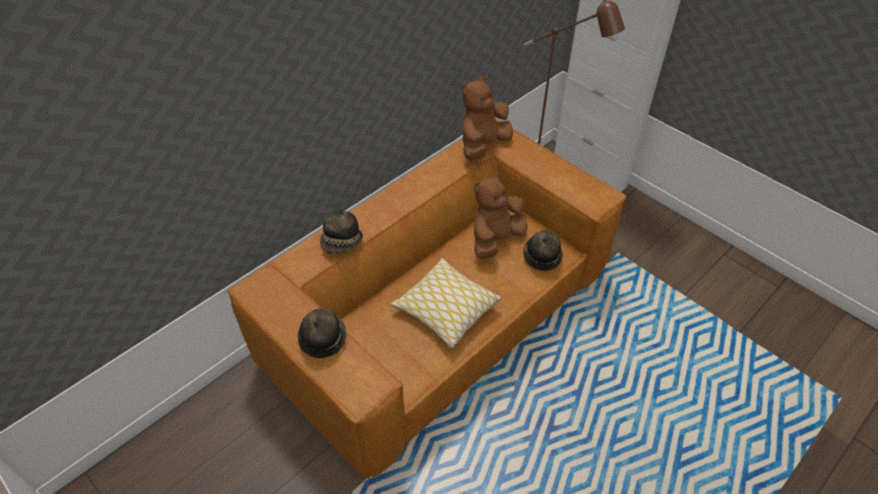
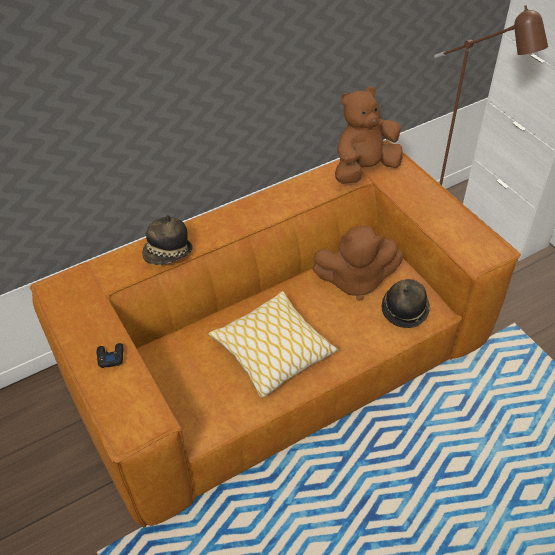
camera: 15 degrees right, 0 degrees up
hat [298,308,347,358] -> black game controller [96,343,123,368]
brown plush toy [474,173,527,259] -> brown plush toy turned 150 degrees counterclockwise [313,226,403,301]

